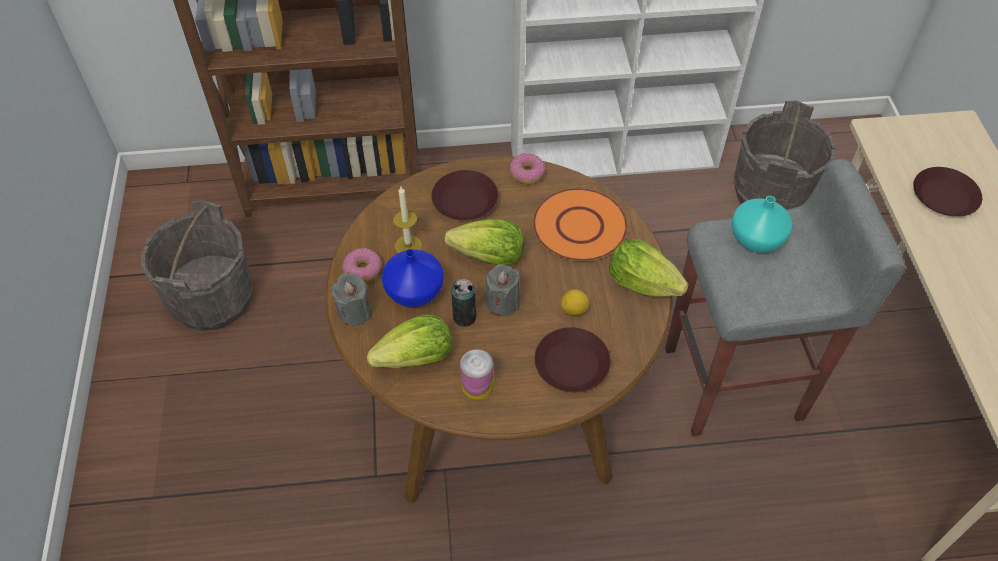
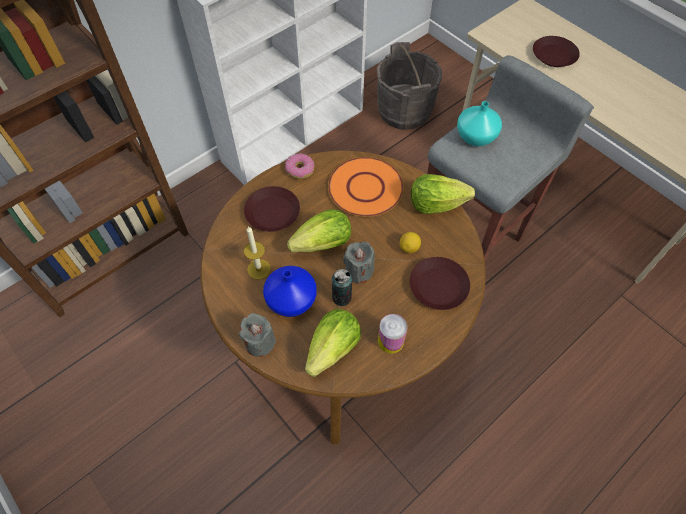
camera: 35 degrees left, 5 degrees up
grey bucket [141,200,253,331] -> none
donut [343,248,382,282] -> none

